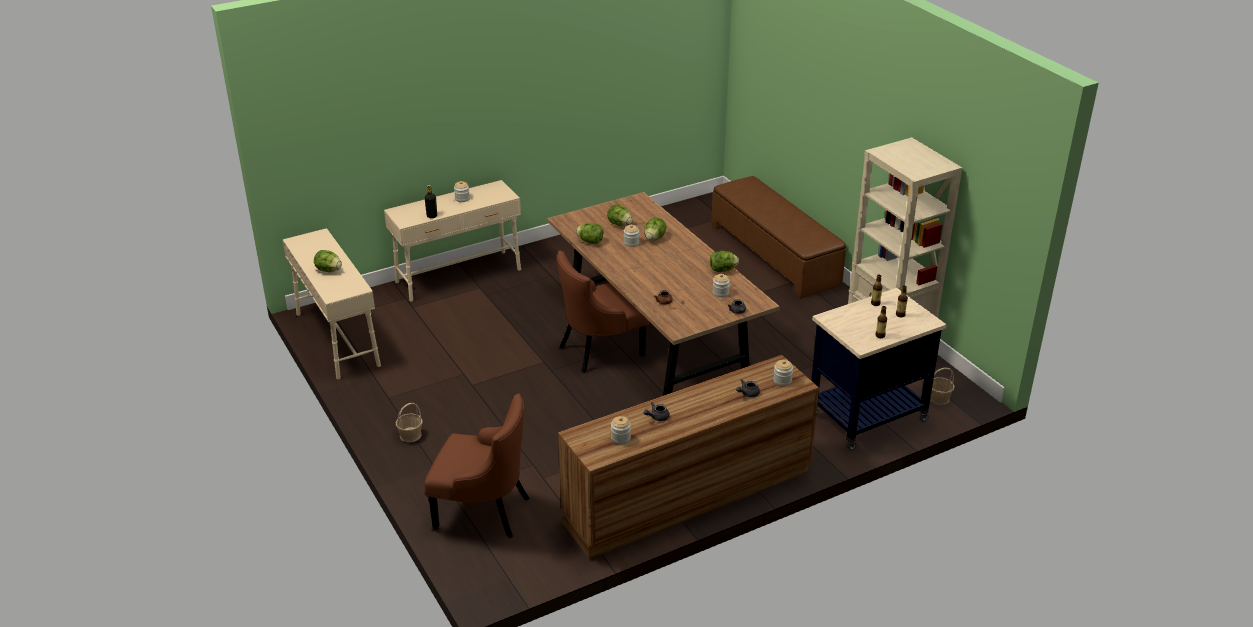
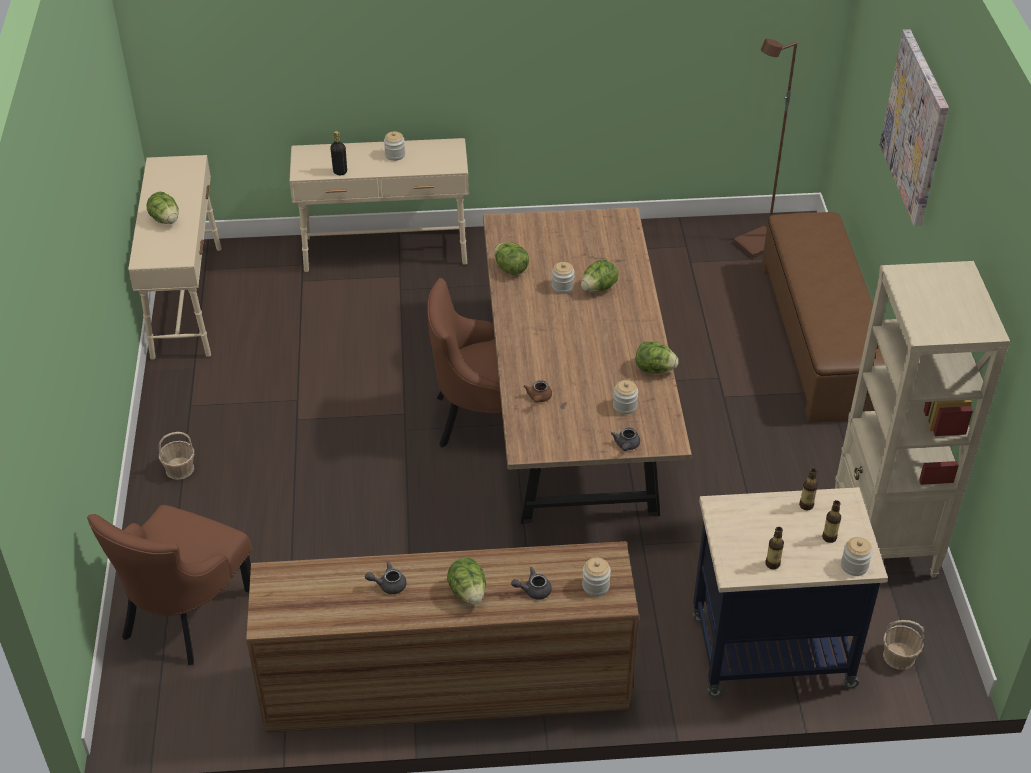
camera: 25 degrees right, 10 degrees up
brown chair [424,394,530,538] -> brown chair turned 75 degrees clockwise [87,505,253,665]
lettuce [607,204,632,226] -> lettuce moved to [447,557,486,605]
jar [611,416,631,444] -> jar moved to [841,537,873,576]
none -> brown floor lamp [733,38,797,258]
none -> picture [880,29,949,226]

